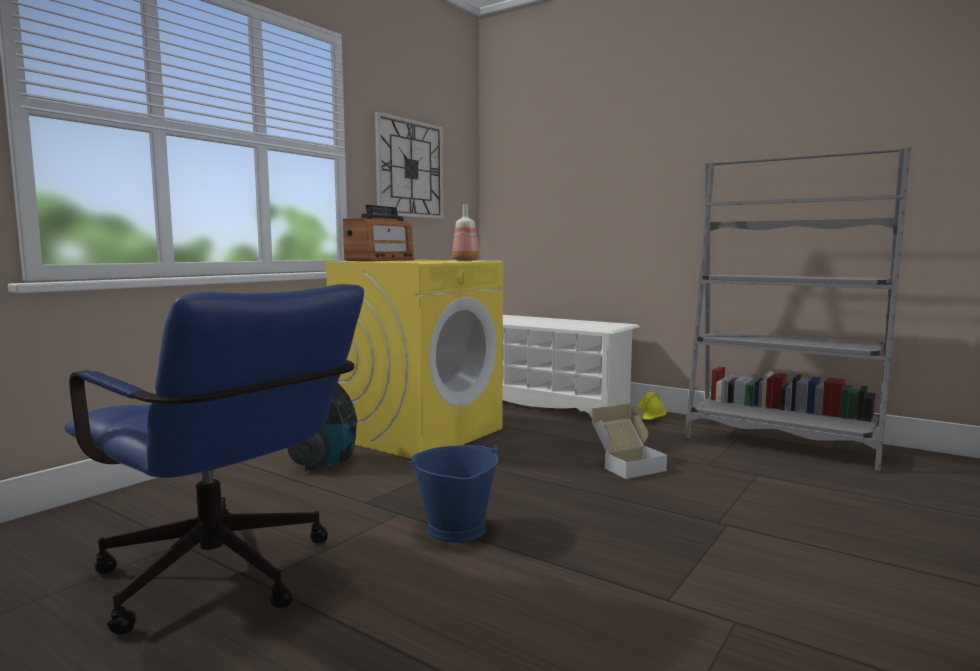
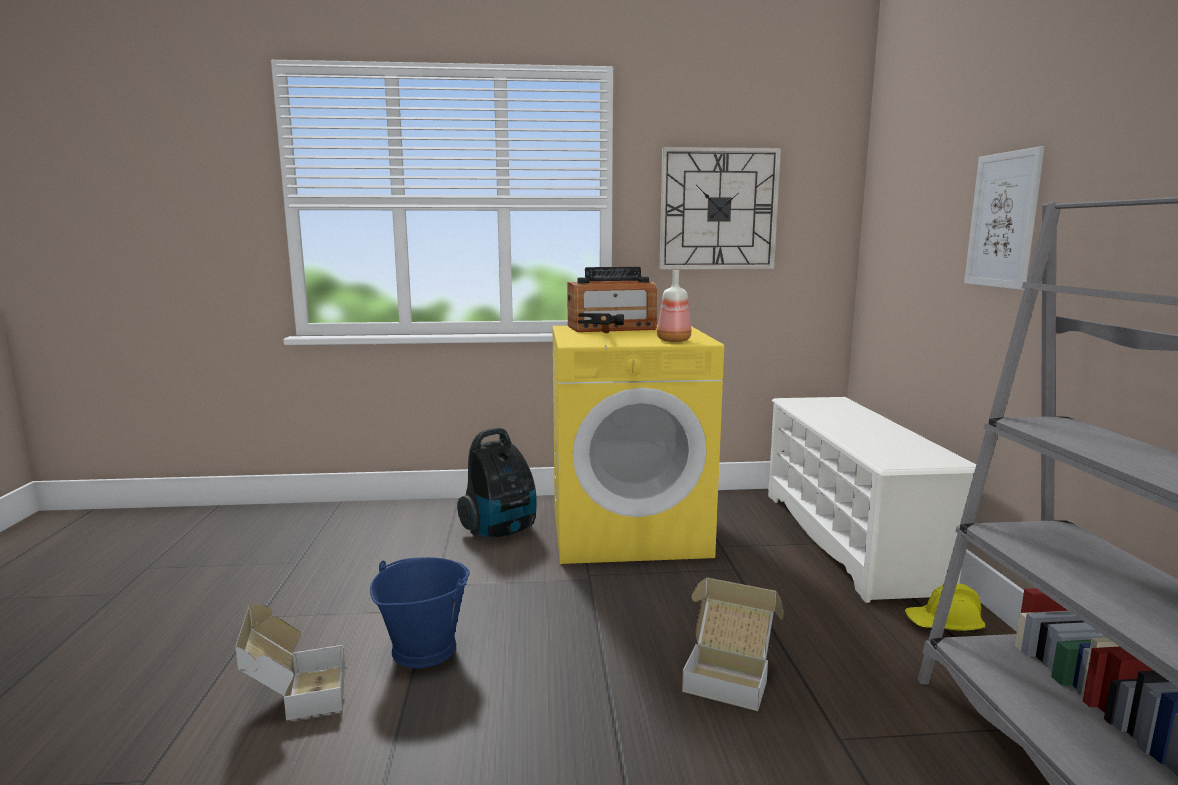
camera: 50 degrees right, 5 degrees up
blue office chair [65,284,364,635] -> none
none -> cardboard box [235,604,345,720]
none -> hammer [578,313,624,333]
none -> picture [964,146,1045,290]

